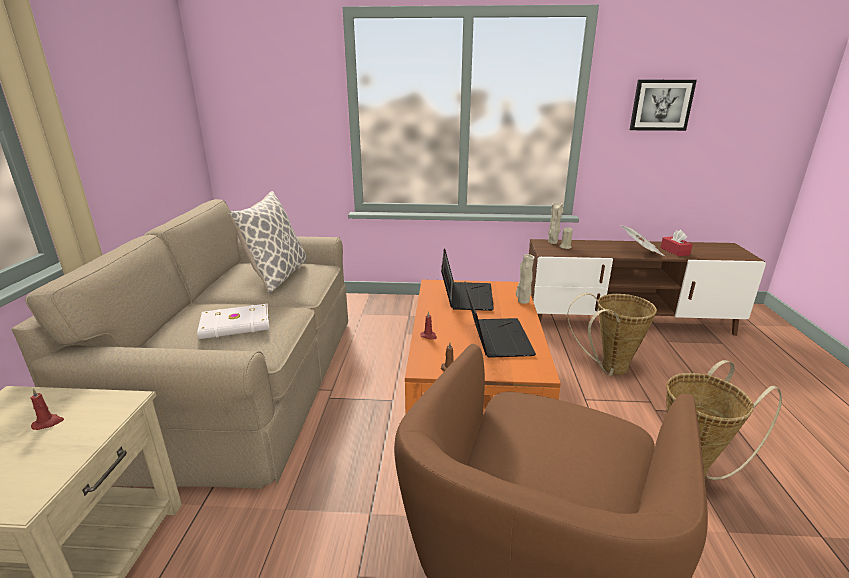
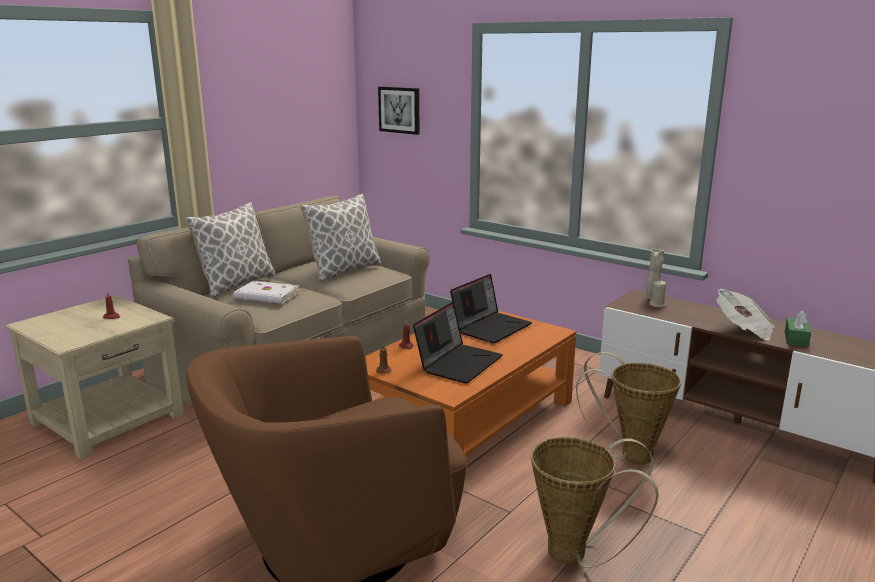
camera: 35 degrees right, 5 degrees down
beige vase [516,254,535,304] -> none
picture [630,80,697,131] -> picture moved to [378,87,419,135]
red tissue box [661,230,693,256] -> green tissue box [785,311,811,347]
none -> pillow [185,202,275,298]

